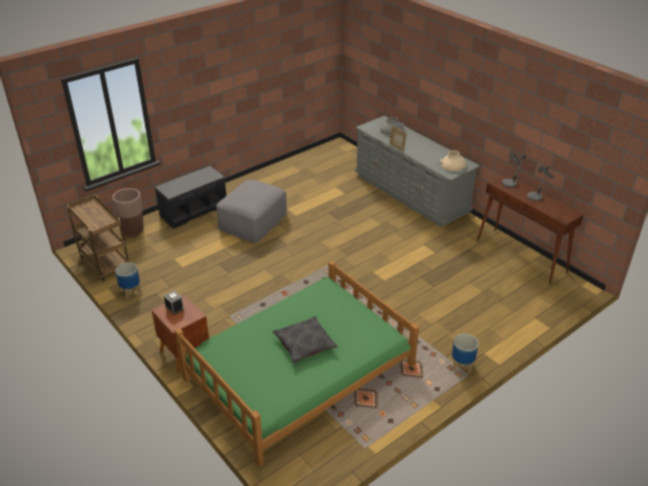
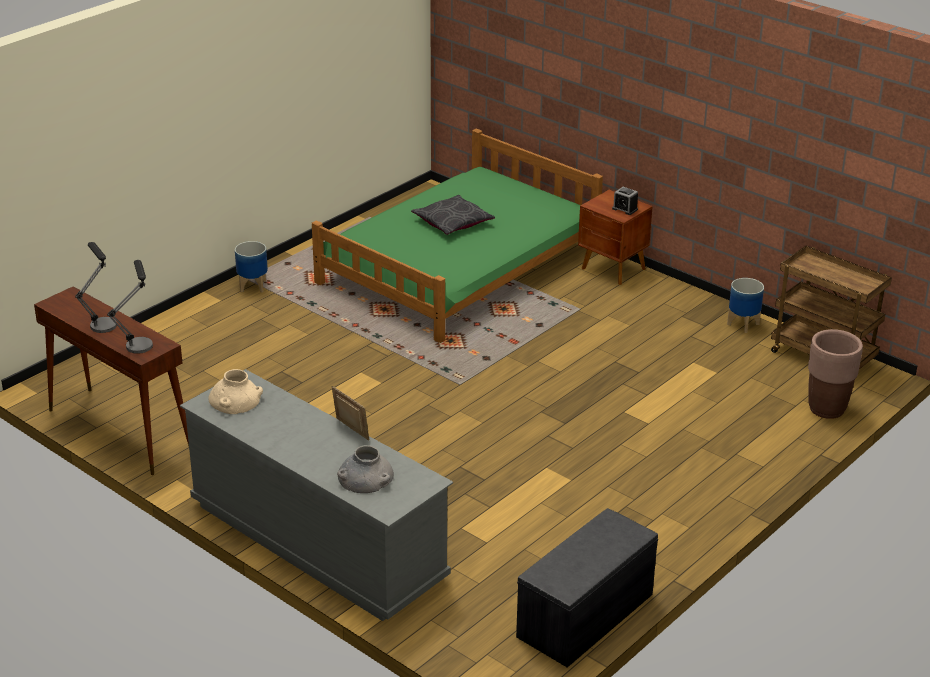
camera: 170 degrees right, 5 degrees down
grey bench [154,166,226,229] -> grey bench moved to [516,508,658,668]
grey ottoman [216,179,287,243] -> none

